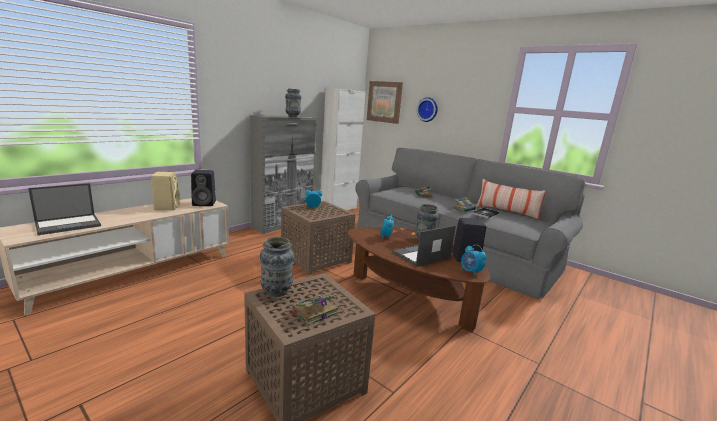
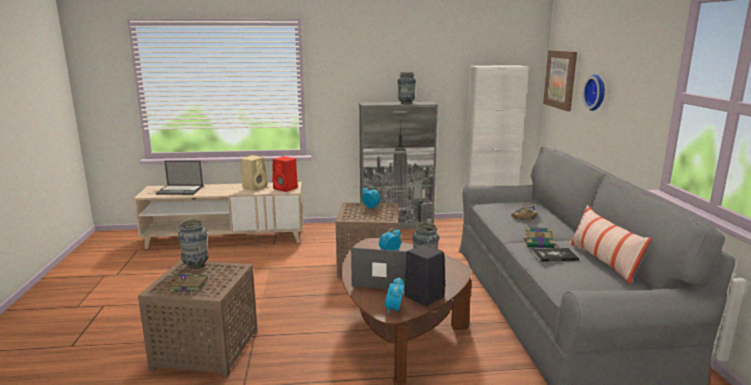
camera: 45 degrees right, 0 degrees up
black speaker [191,170,216,206] -> red speaker [272,156,298,192]

